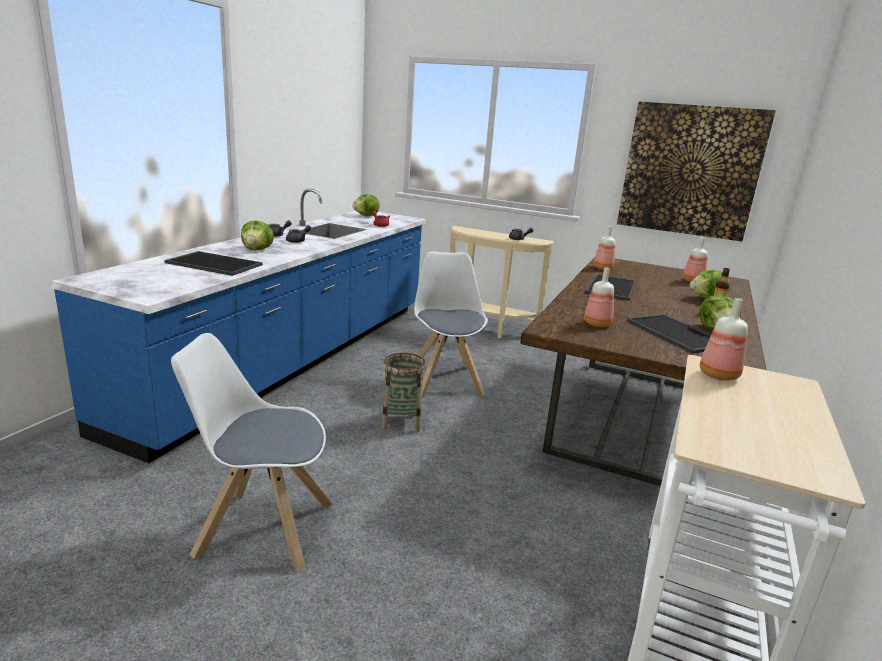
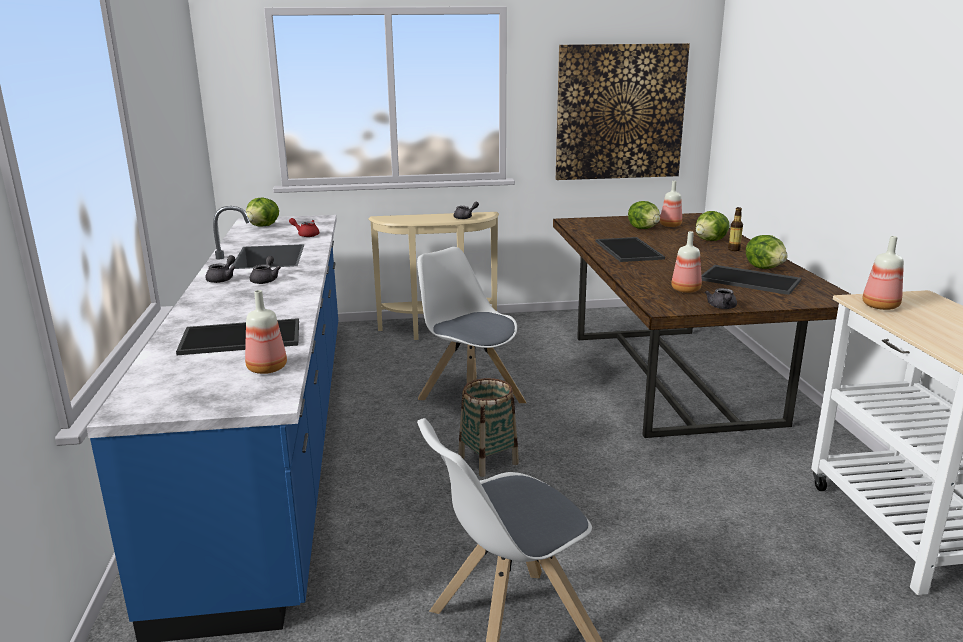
camera: 30 degrees left, 0 degrees up
lettuce [241,221,274,250] -> lettuce moved to [628,201,660,229]
bottle [593,226,615,270] -> bottle moved to [245,290,287,374]
none -> grey teapot [705,288,737,309]

